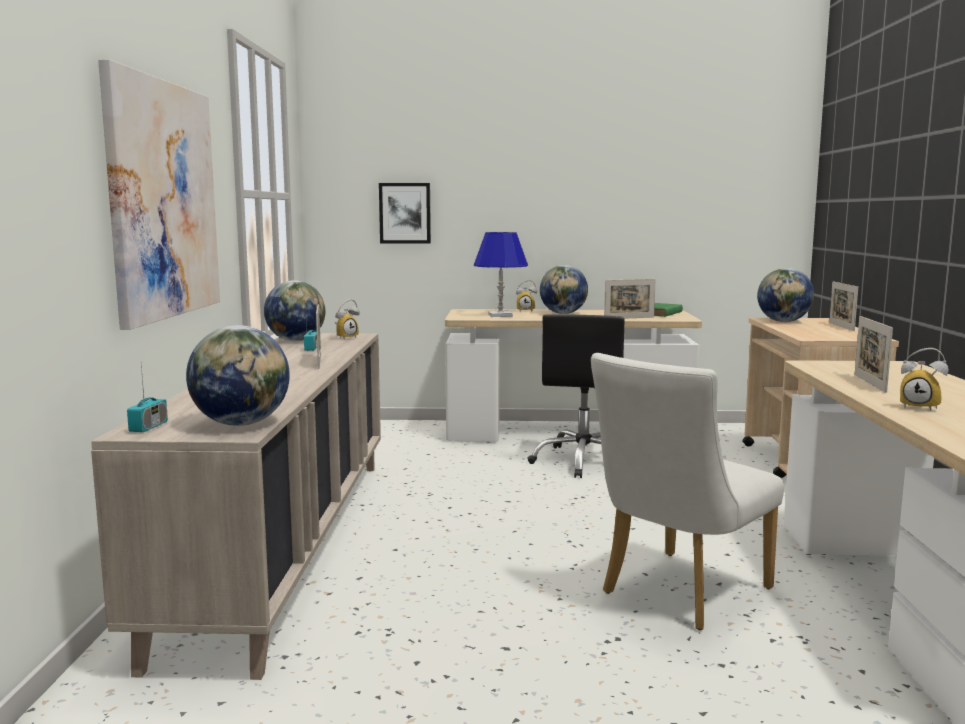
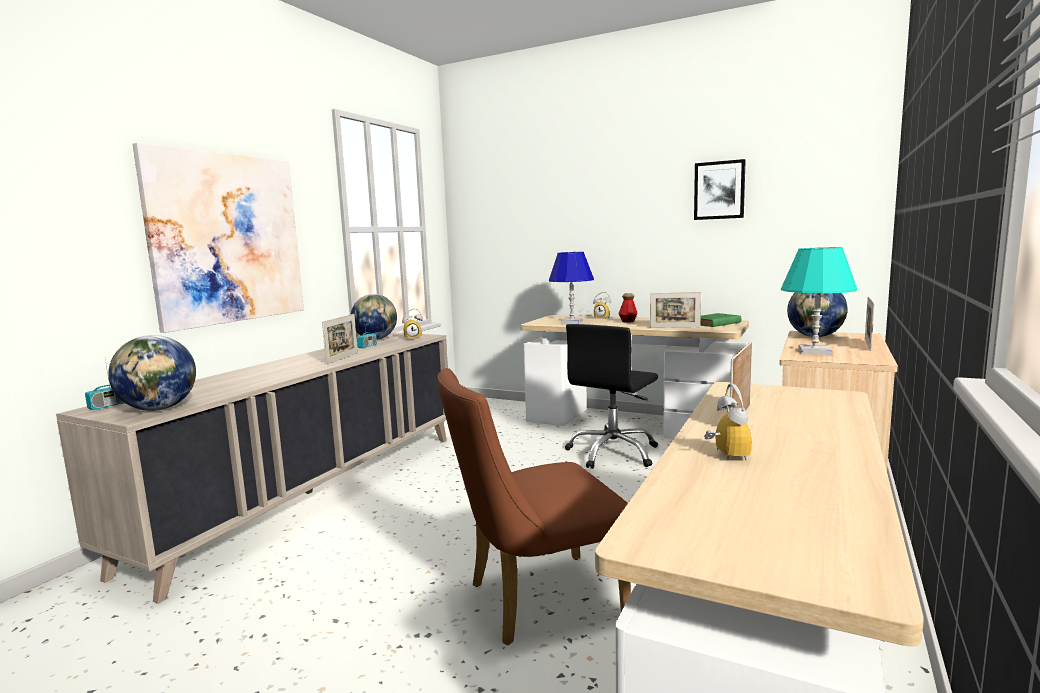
camera: 25 degrees right, 0 degrees up
picture [379,183,431,243] -> picture moved to [694,159,746,220]
globe [540,265,588,314] -> bottle [618,293,638,323]
white chair [591,353,784,630] -> brown chair [437,368,631,646]
alarm clock [900,348,949,411] -> alarm clock turned 150 degrees counterclockwise [704,384,752,461]
none -> turquoise table lamp [781,247,857,355]

